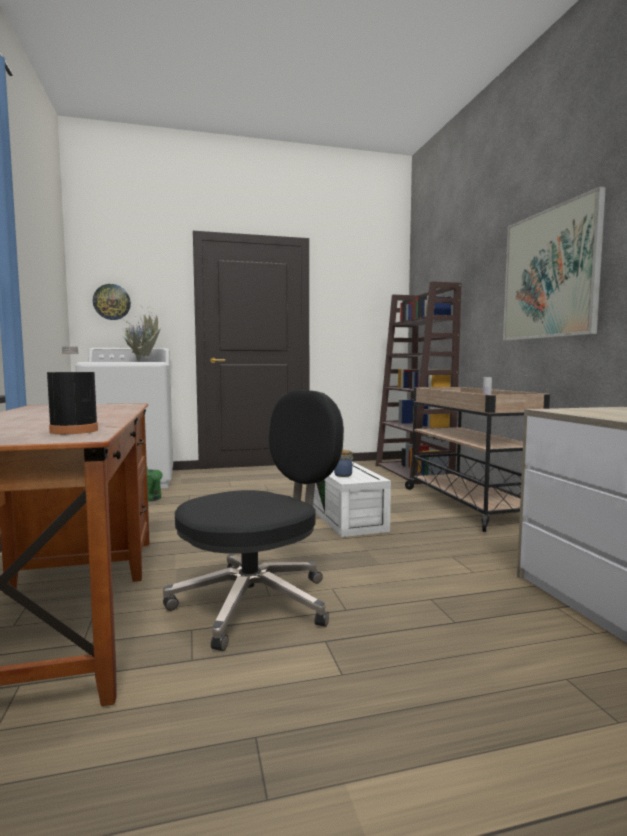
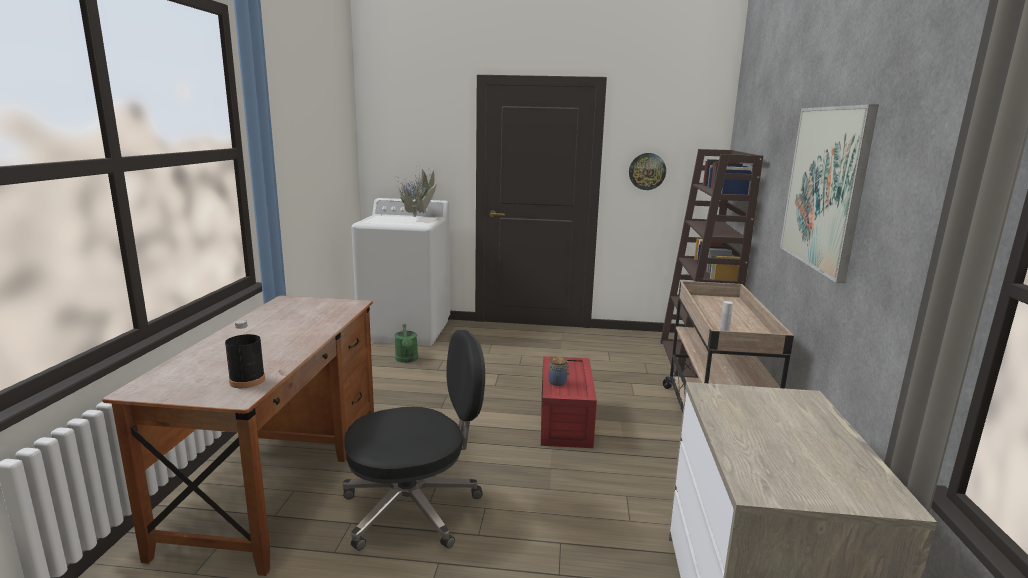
camera: 20 degrees right, 10 degrees up
wall clock [93,284,131,320] -> wall clock moved to [629,153,666,190]
white storage box [313,462,391,537] -> red storage box [541,356,597,448]

